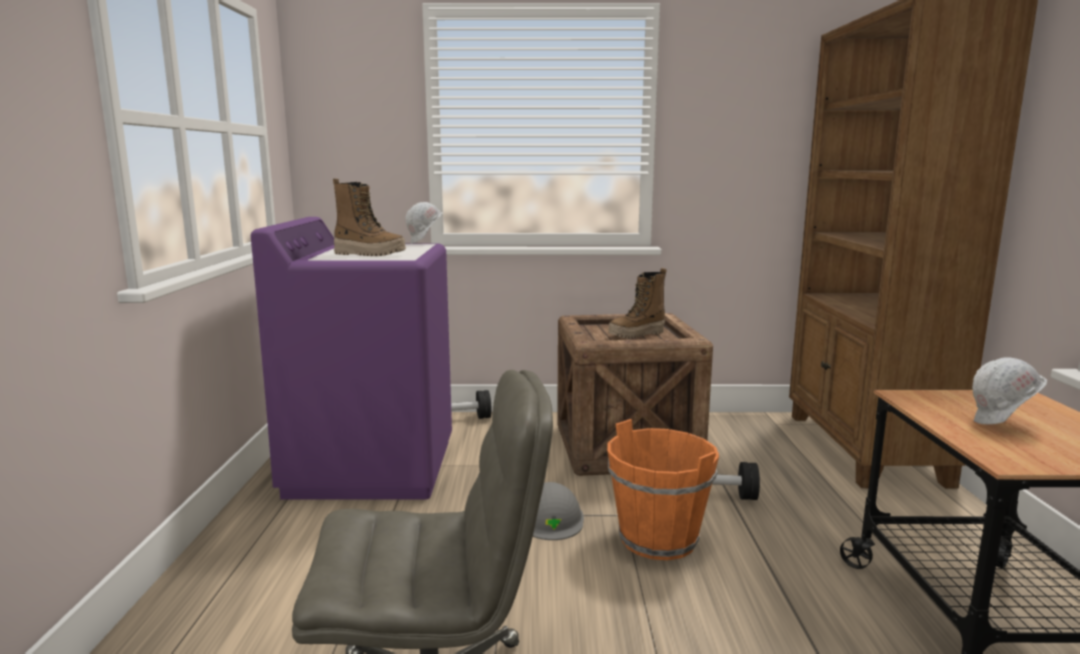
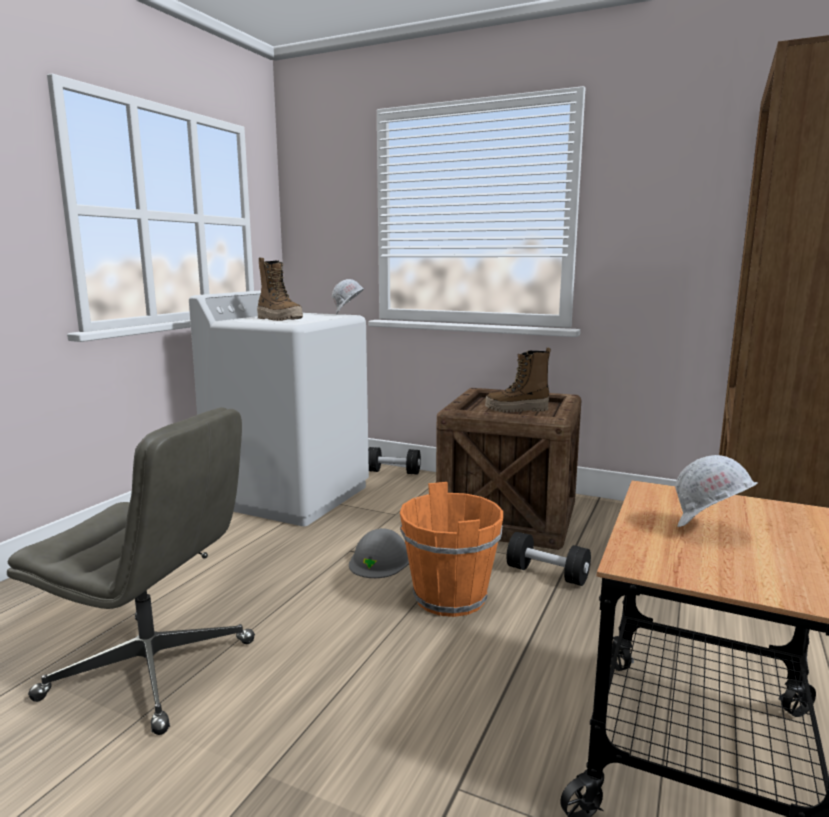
camera: 25 degrees right, 0 degrees up
purple washing machine [251,217,452,500] -> white washing machine [189,290,369,526]

